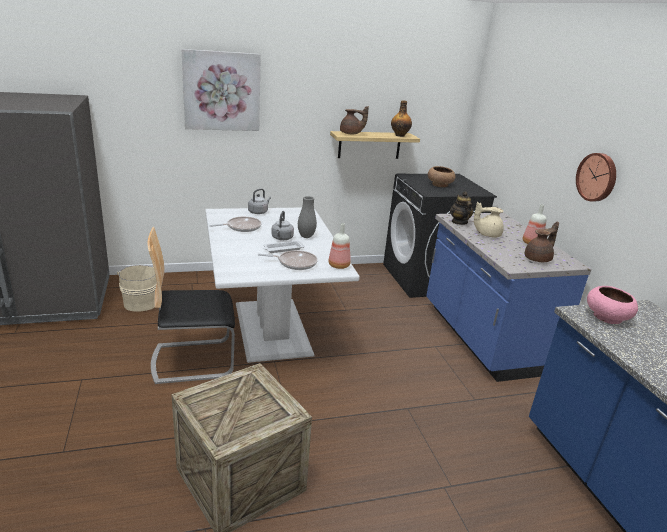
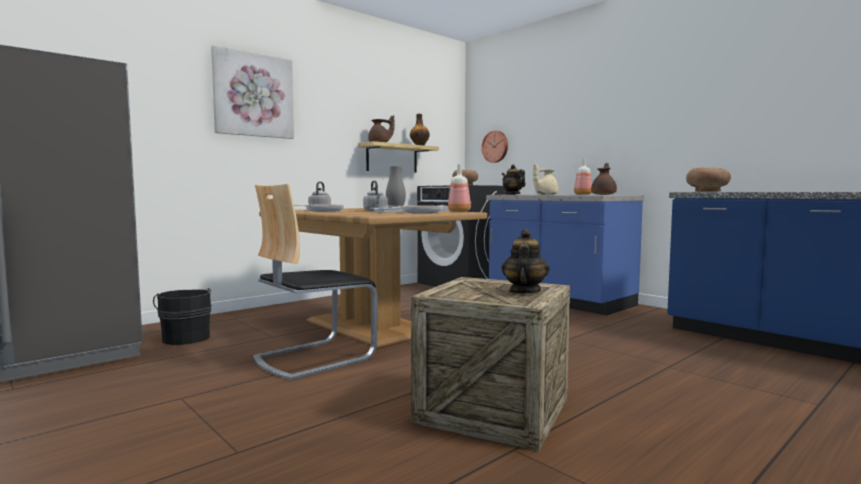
camera: 25 degrees left, 20 degrees down
beige bucket [117,265,157,312] -> black bucket [153,288,212,345]
white dining table [205,208,360,363] -> brown dining table [259,208,487,348]
wall clock [576,153,616,201] -> wall clock moved to [482,131,508,163]
pink bowl [587,286,638,324] -> brown bowl [686,168,731,192]
none -> teapot [501,229,550,294]

